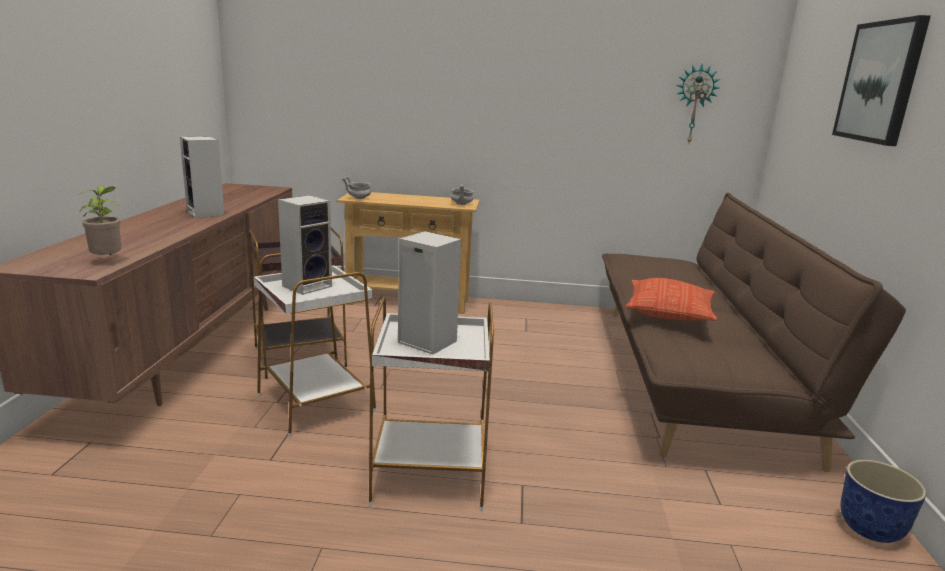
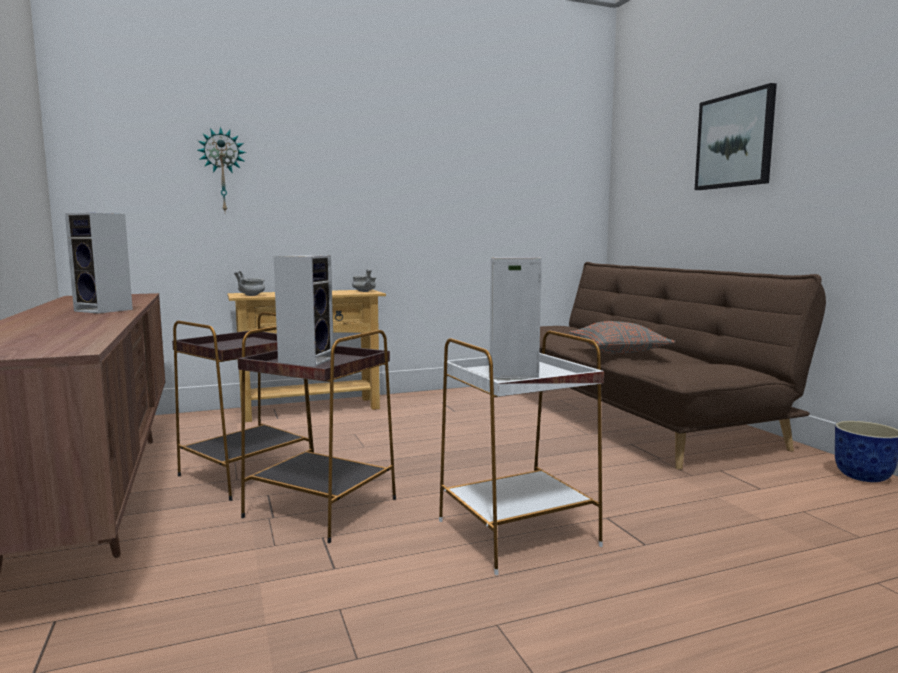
camera: 25 degrees left, 10 degrees down
potted plant [78,186,121,256] -> none
white side table [254,253,376,437] -> brown side table [238,326,396,543]
orange pillow [625,278,718,321] -> grey pillow [569,321,675,354]
wall clock [676,64,720,143] -> wall clock moved to [197,127,246,211]

